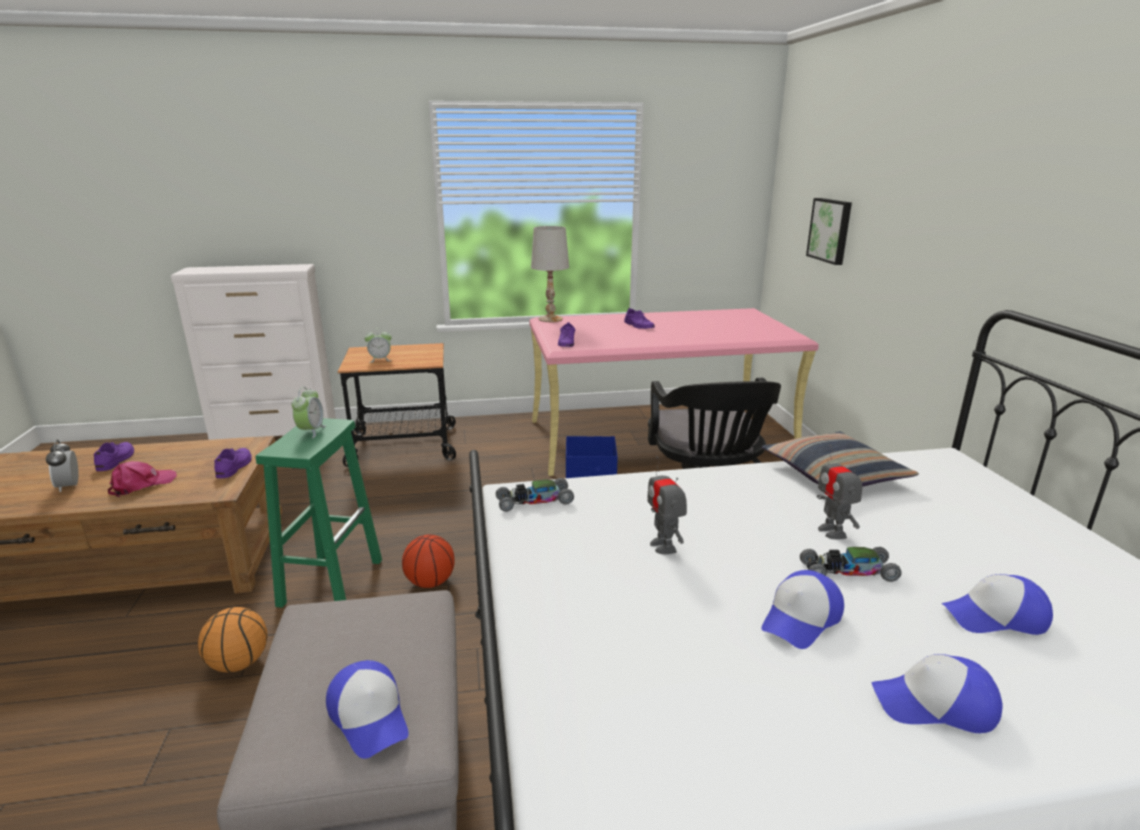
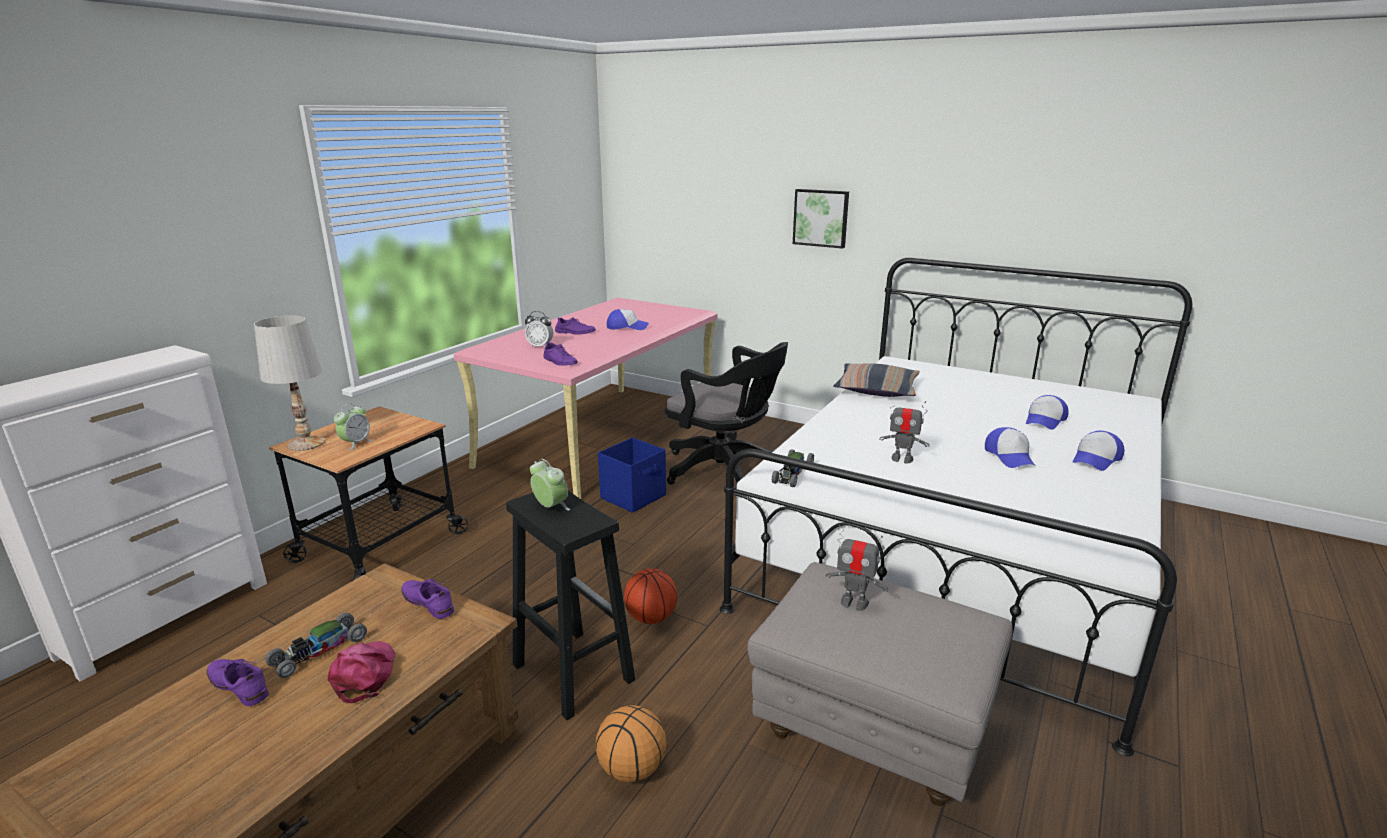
camera: 50 degrees left, 0 degrees up
alarm clock [46,439,79,492] -> alarm clock moved to [525,311,553,347]
green stool [256,418,382,608] -> black stool [506,491,635,720]
cap [326,660,409,759] -> cap moved to [607,309,649,330]
white table lamp [531,226,569,322] -> white table lamp moved to [254,315,325,451]
toy car [800,547,902,582] -> toy car moved to [265,613,367,678]
picture [806,198,852,265] -> picture moved to [793,189,849,249]
toy robot [817,445,862,539] -> toy robot moved to [826,525,888,611]

